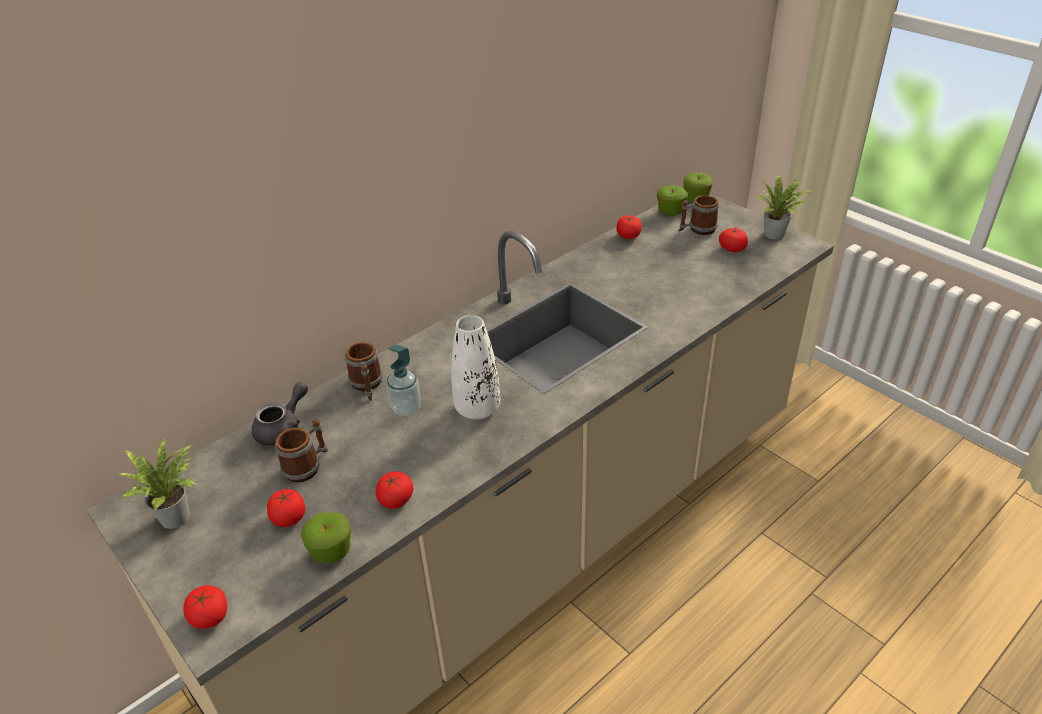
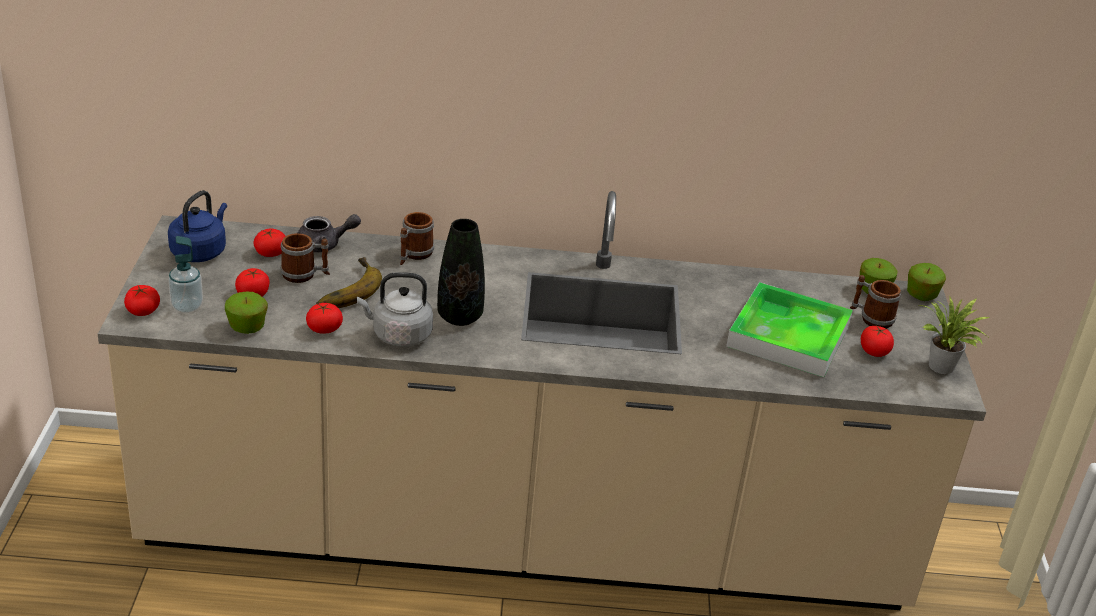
camera: 40 degrees right, 5 degrees down
potted plant [119,437,195,529] -> blue kettle [168,190,227,262]
soap dispenser [386,344,421,416] -> soap dispenser moved to [168,236,203,313]
white vase [451,315,500,420] -> black vase [437,219,485,326]
tomato [616,216,642,239] -> tomato moved to [254,229,286,257]
none -> banana [316,257,382,308]
none -> grey kettle [357,272,433,347]
none -> tray [726,282,853,377]

